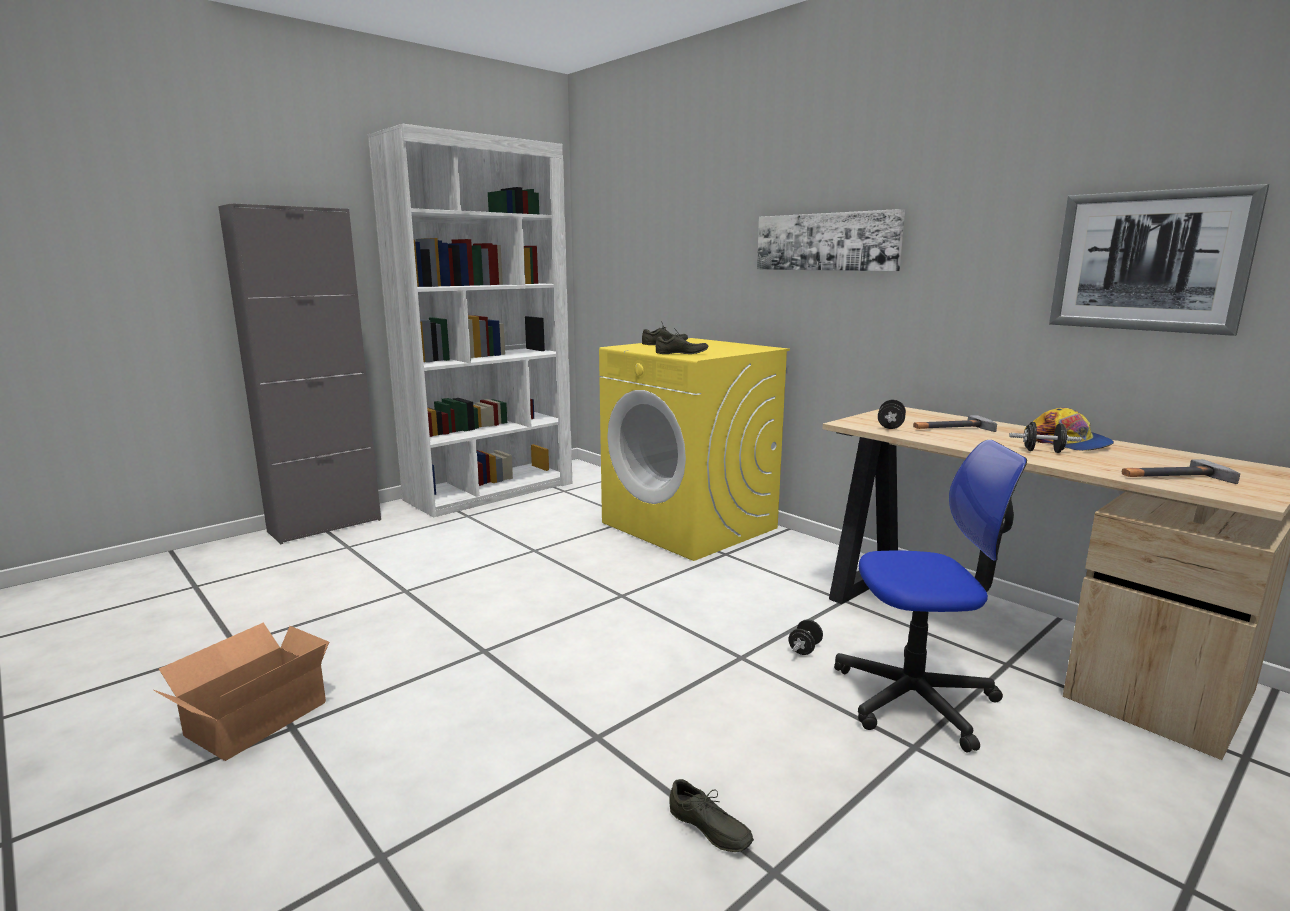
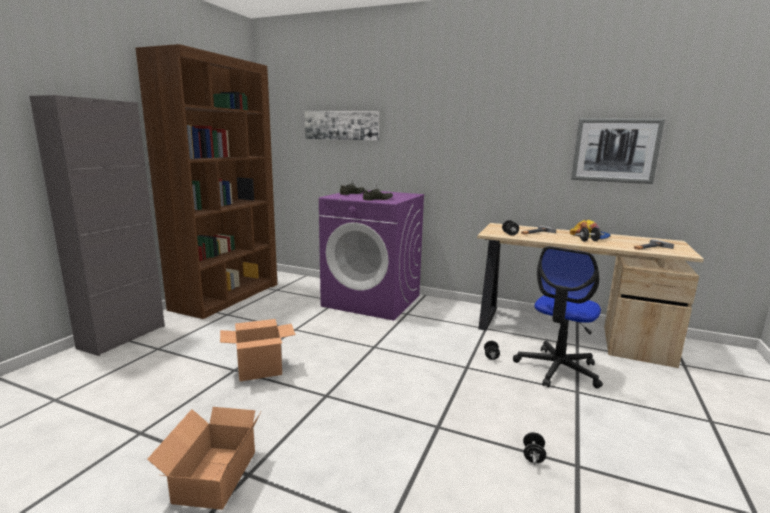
camera: 25 degrees left, 0 degrees up
white bookcase [368,124,572,518] -> brown bookcase [135,44,277,319]
yellow washing machine [599,338,790,561] -> purple washing machine [319,190,425,321]
grey shoe [669,779,754,852] -> black dumbbell [523,432,546,465]
picture [757,209,905,271] -> picture moved to [305,111,379,141]
office chair [834,440,1027,753] -> office chair turned 150 degrees clockwise [513,246,603,389]
none -> cardboard box [220,319,296,382]

